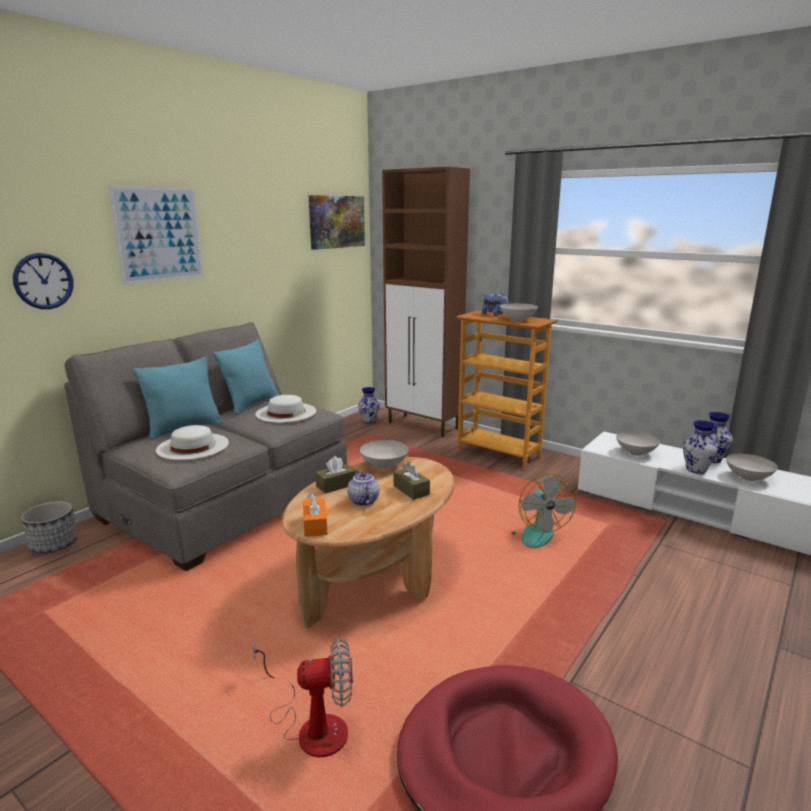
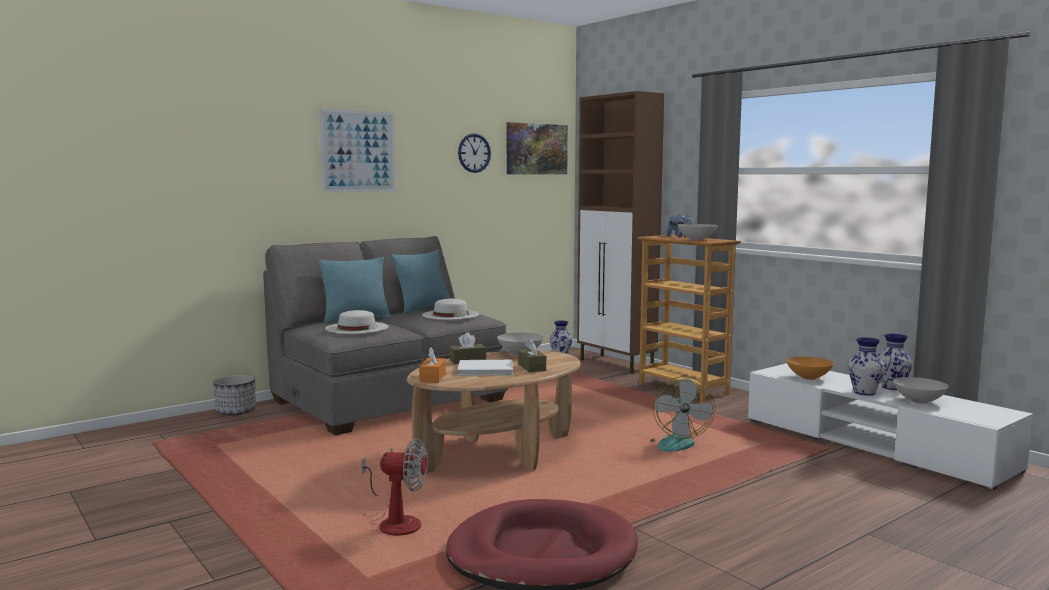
camera: 15 degrees right, 10 degrees down
wall clock [13,253,74,309] -> wall clock moved to [458,133,491,173]
teapot [347,470,380,506] -> white book [458,360,513,376]
white bowl [616,431,660,456] -> orange bowl [786,357,834,380]

